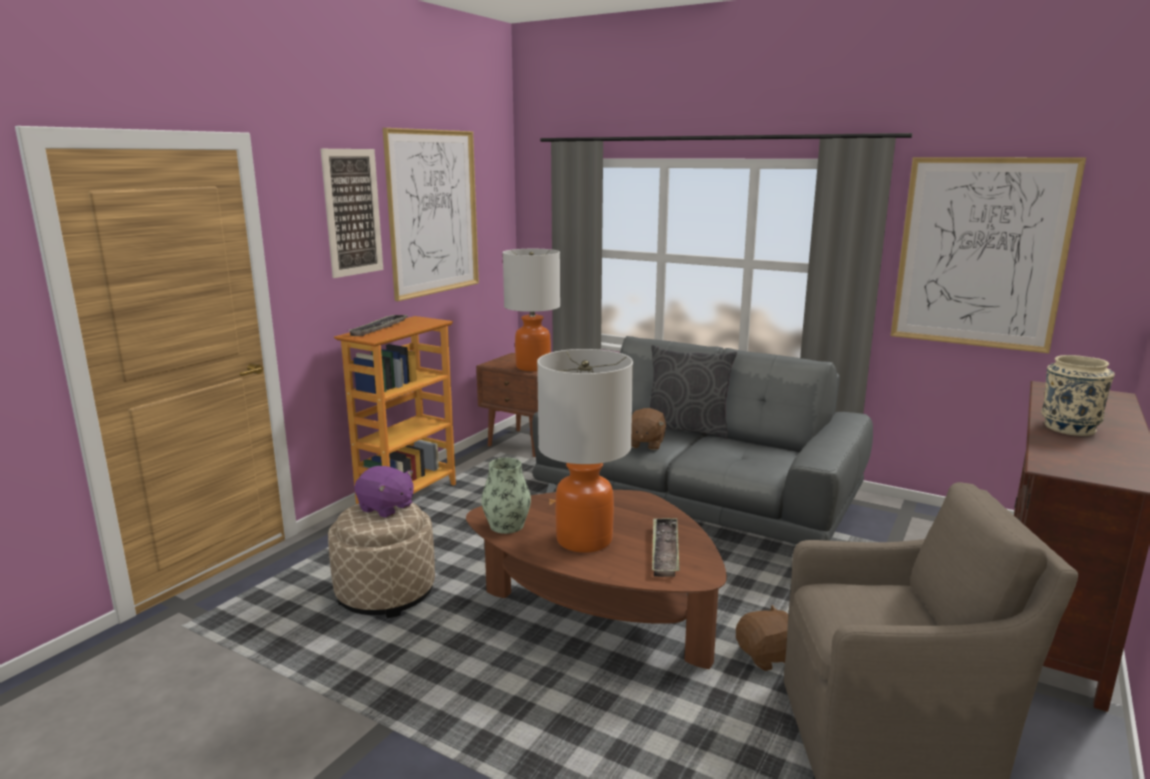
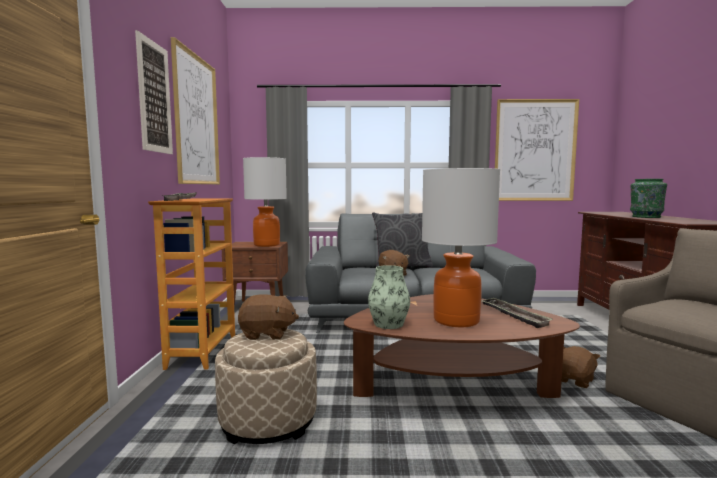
camera: 30 degrees left, 10 degrees down
purple plush toy [354,466,414,518] -> brown plush toy [238,294,299,340]
beige vase [1041,355,1115,436] -> green vase [630,179,667,218]

